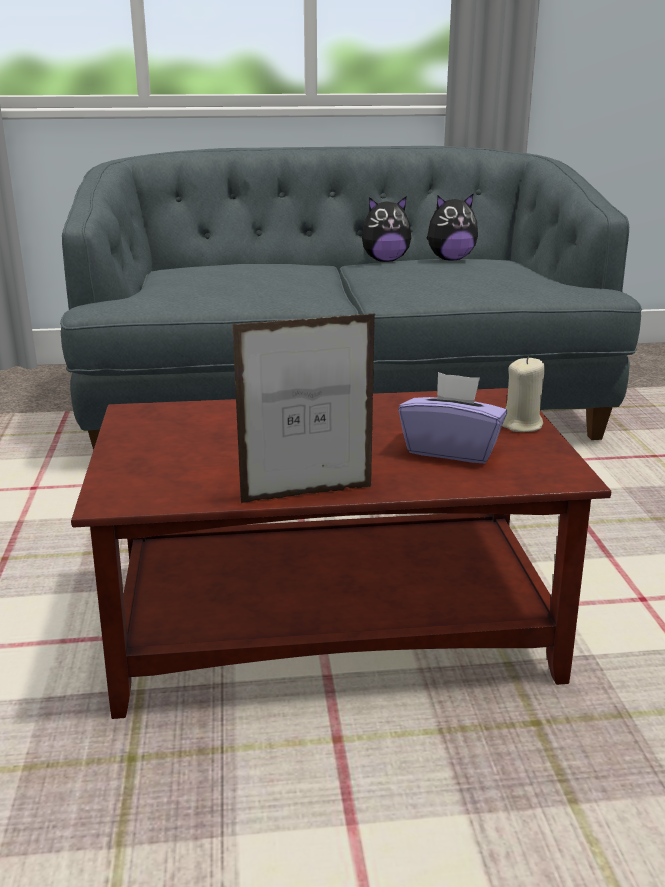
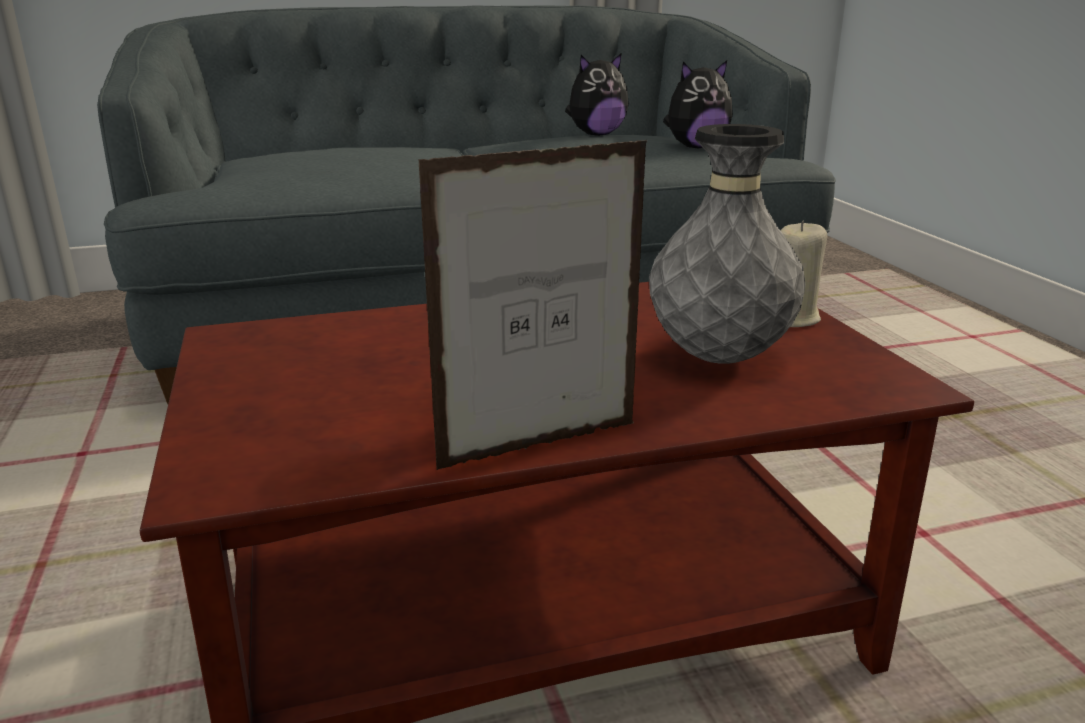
camera: 10 degrees left, 0 degrees up
plush toy [362,197,411,262] -> plush toy moved to [663,60,733,148]
purple tissue box [399,372,507,463] -> grey vase [649,124,806,364]

